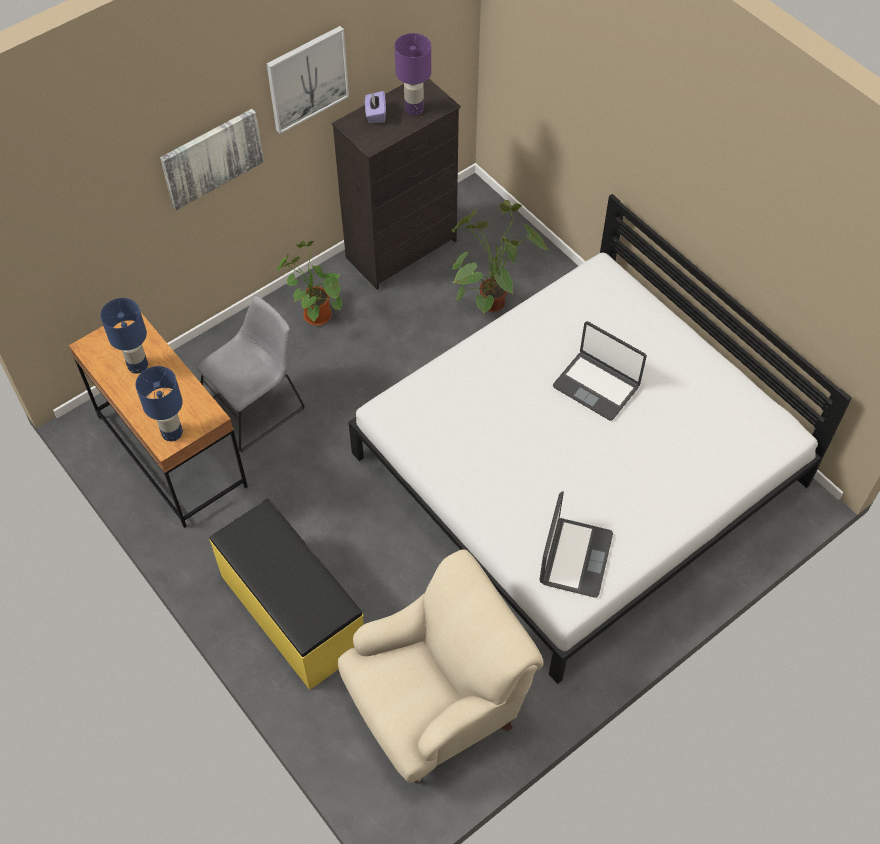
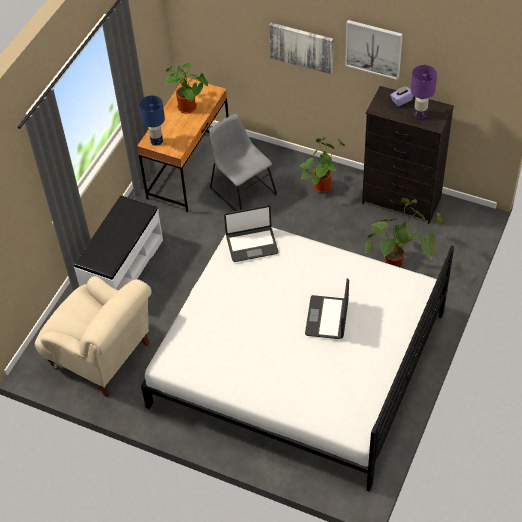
camera: 65 degrees right, 5 degrees down
blue table lamp [100,298,148,374] -> potted plant [165,63,208,114]
grey chair [196,296,305,453] -> grey chair turned 150 degrees counterclockwise [209,114,277,211]
yellow bench [210,499,364,690] -> white bench [74,196,163,290]
laptop [539,491,613,598] -> laptop moved to [224,205,279,262]

